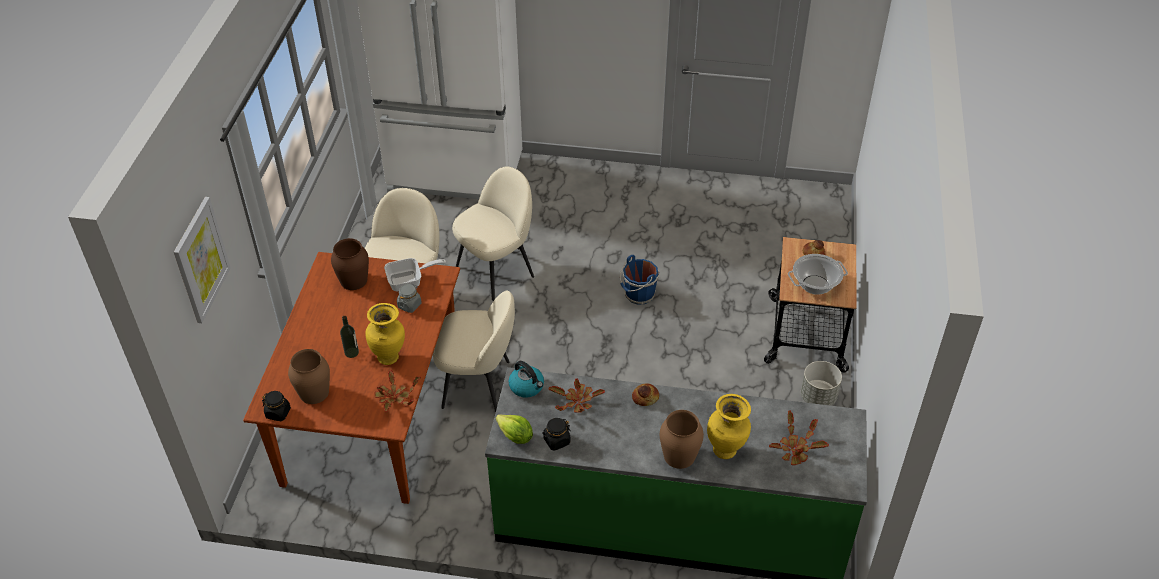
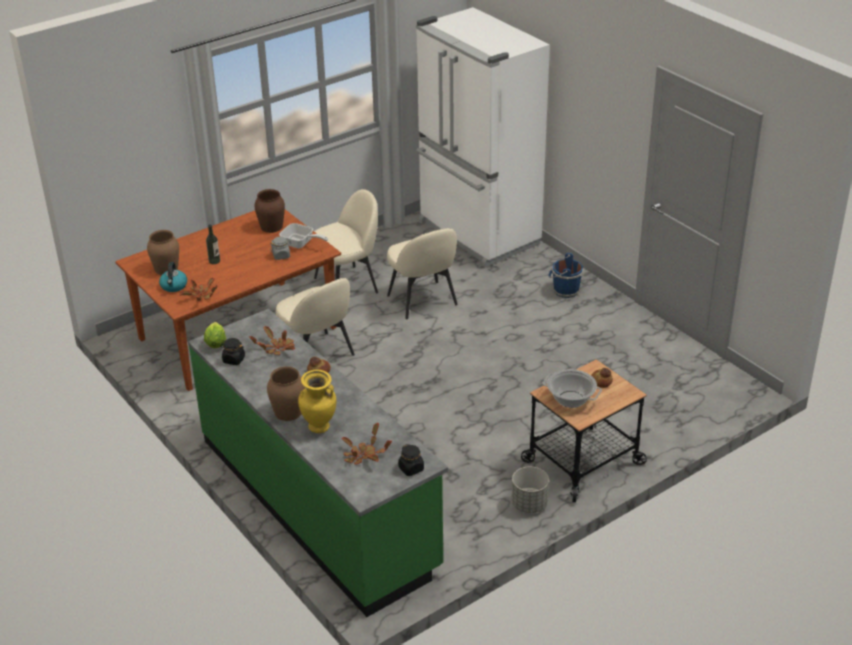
camera: 45 degrees right, 10 degrees down
picture [174,197,231,323] -> none
black jar [262,391,291,421] -> black jar moved to [398,444,424,476]
yellow vase [365,303,405,365] -> none
beige chair [452,166,534,301] -> beige chair turned 60 degrees clockwise [387,228,458,319]
kettle [509,361,544,398] -> kettle moved to [159,262,187,292]
blue bucket [620,255,660,305] -> blue bucket moved to [549,253,583,298]

